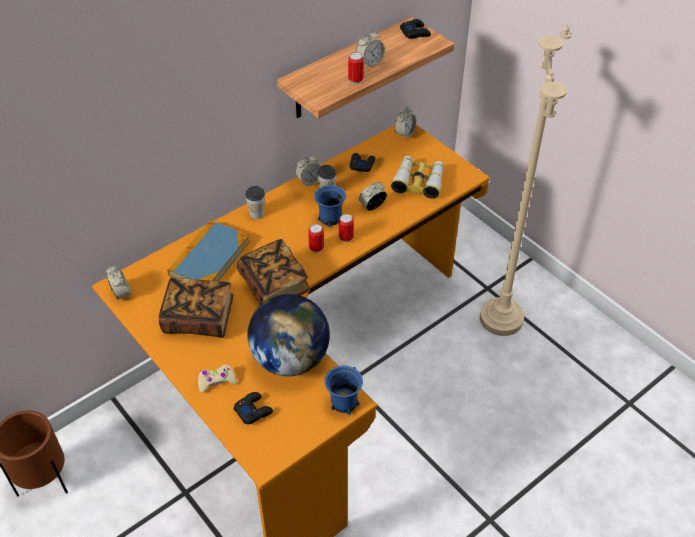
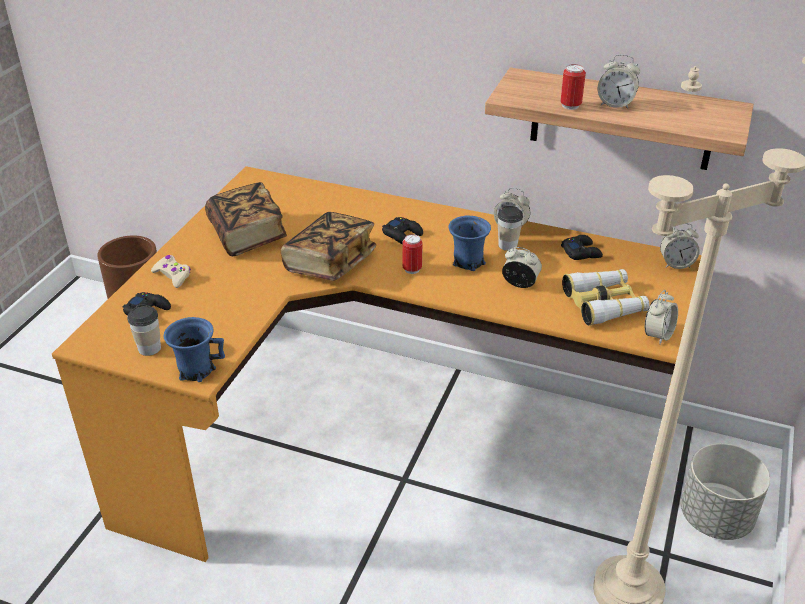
camera: 60 degrees right, 10 degrees down
alarm clock [106,266,132,300] -> alarm clock moved to [645,290,678,345]
book [167,220,250,281] -> none
cup [245,186,265,219] -> cup moved to [127,304,161,356]
globe [247,294,330,376] -> none
can [339,214,354,242] -> none
black game controller [400,19,431,39] -> black game controller moved to [382,217,423,244]
none -> grey planter [681,443,770,540]

